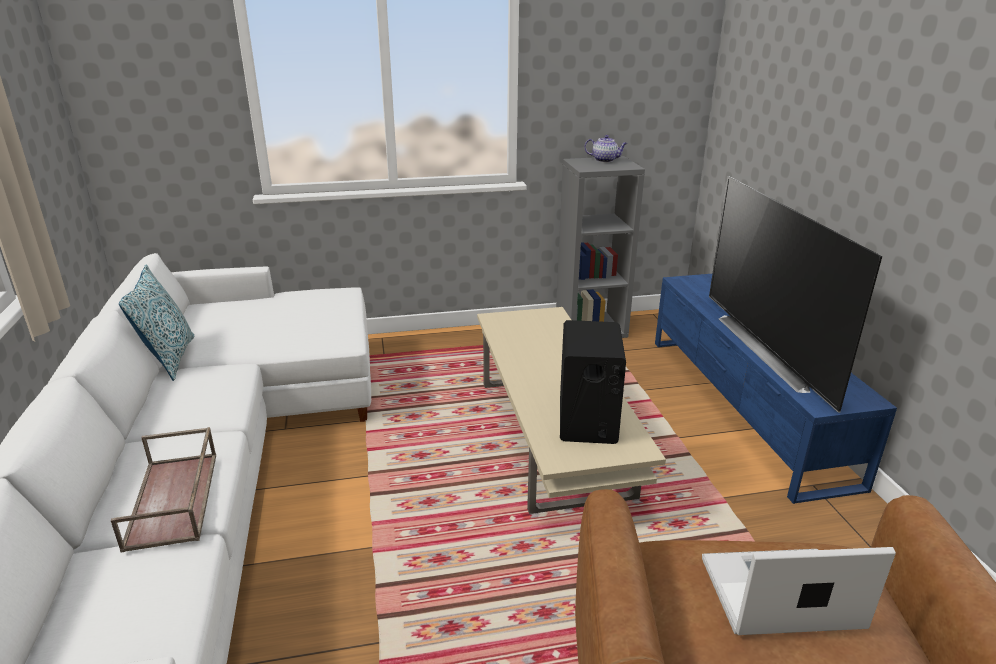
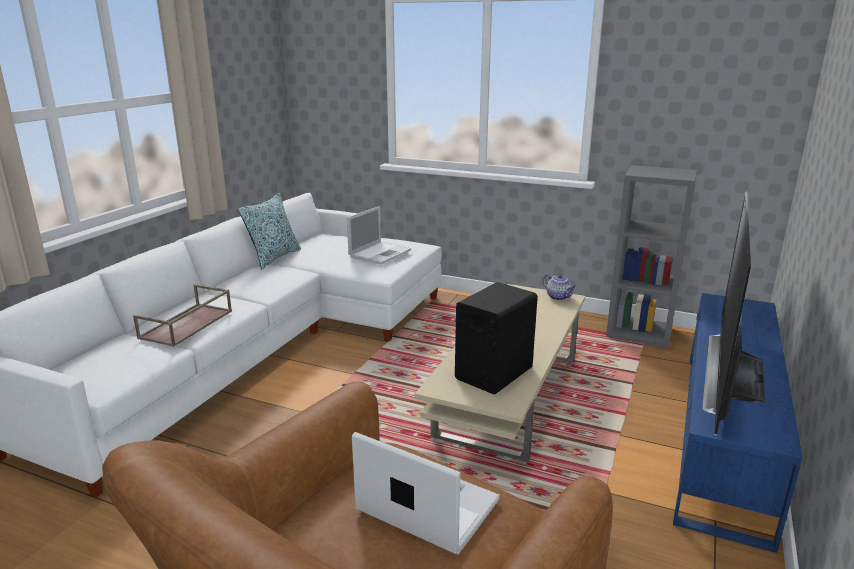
camera: 35 degrees right, 5 degrees down
teapot [584,135,628,162] -> teapot moved to [543,274,577,300]
none -> laptop [347,206,411,265]

